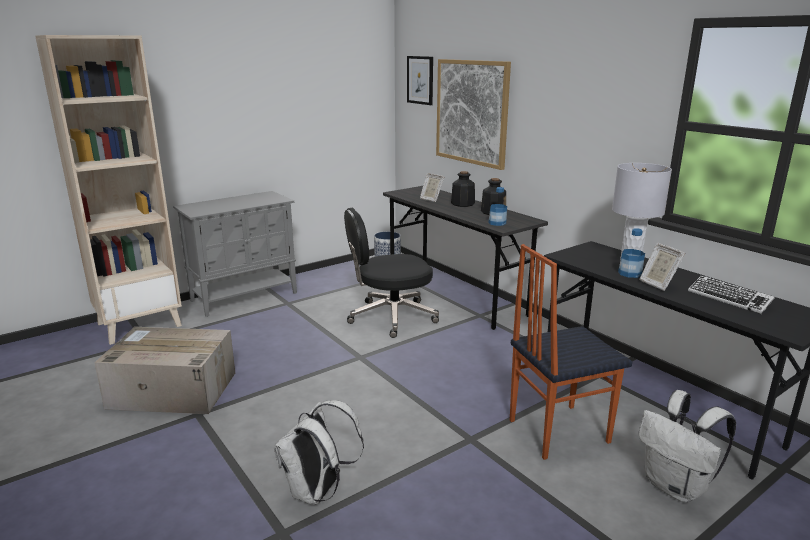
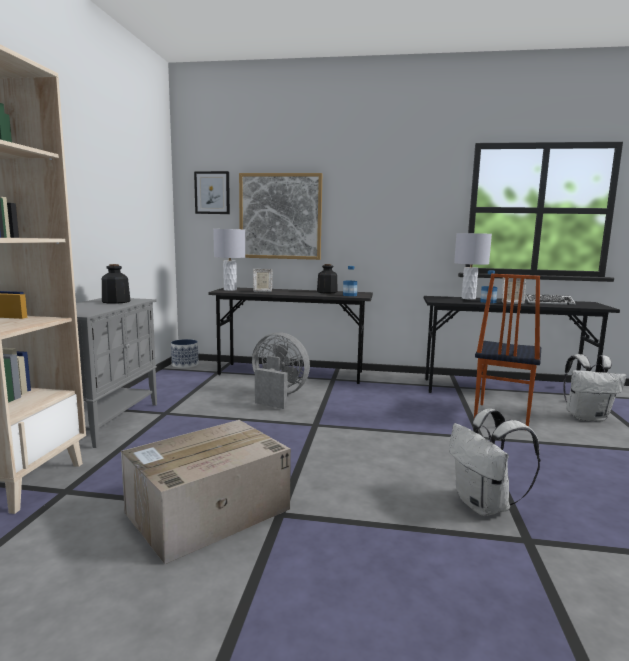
camera: 45 degrees left, 10 degrees down
black office chair [344,207,439,338] -> grey fan [252,332,310,409]
bottle [451,171,475,207] -> bottle moved to [102,264,131,304]
none -> grey table lamp [213,229,245,291]

